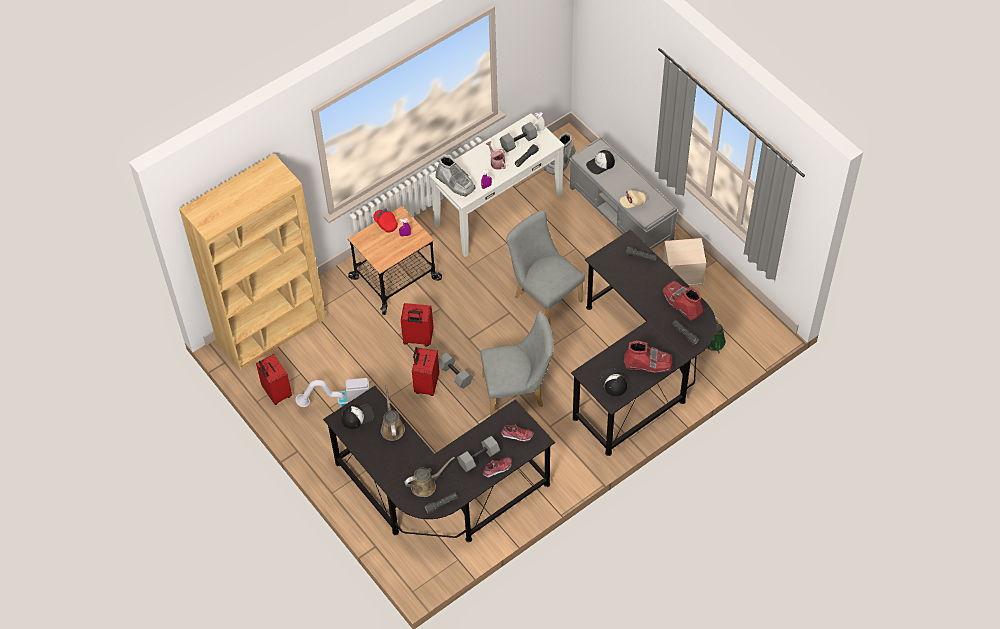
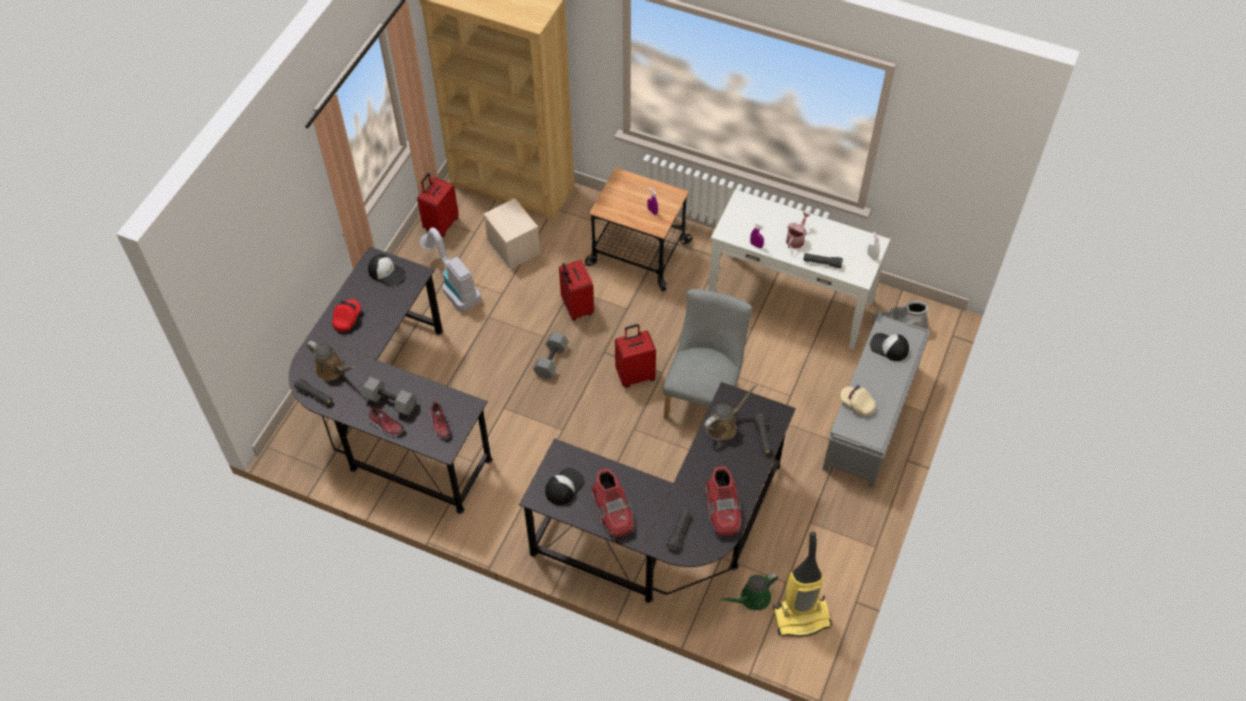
camera: 60 degrees right, 0 degrees up
red cap [373,208,398,232] -> red cap moved to [332,299,361,332]
brown watering can [381,385,405,441] -> brown watering can moved to [704,383,758,440]
red suitcase [412,347,440,396] -> red suitcase moved to [615,324,656,388]
grey boot [435,155,476,197] -> none
grey chair [480,311,554,415] -> none
grey dumbbell [500,122,538,152] -> none
red boot [662,281,704,321] -> red boot turned 150 degrees clockwise [705,466,742,536]
beige storage box [663,238,706,285] -> beige storage box moved to [483,198,540,270]
none -> vacuum cleaner [773,532,832,637]

